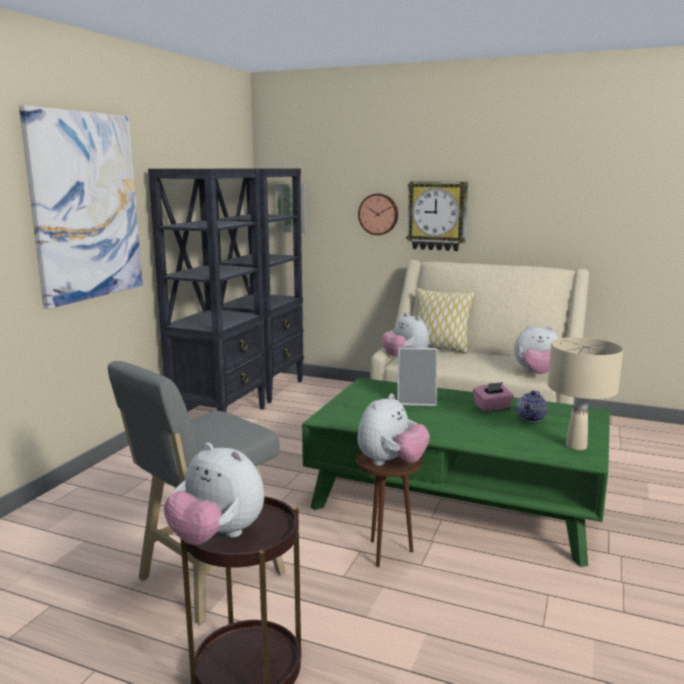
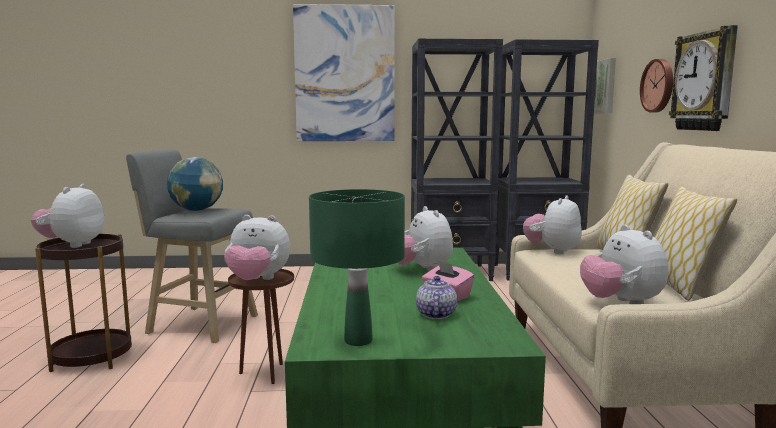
camera: 65 degrees right, 5 degrees down
picture frame [397,348,437,406] -> plush toy [397,206,453,271]
teapot [517,391,548,422] -> teapot turned 90 degrees clockwise [416,276,457,319]
beige table lamp [548,337,623,450] -> green table lamp [309,189,405,346]
none -> globe [167,157,223,211]
none -> pillow [655,186,737,301]

